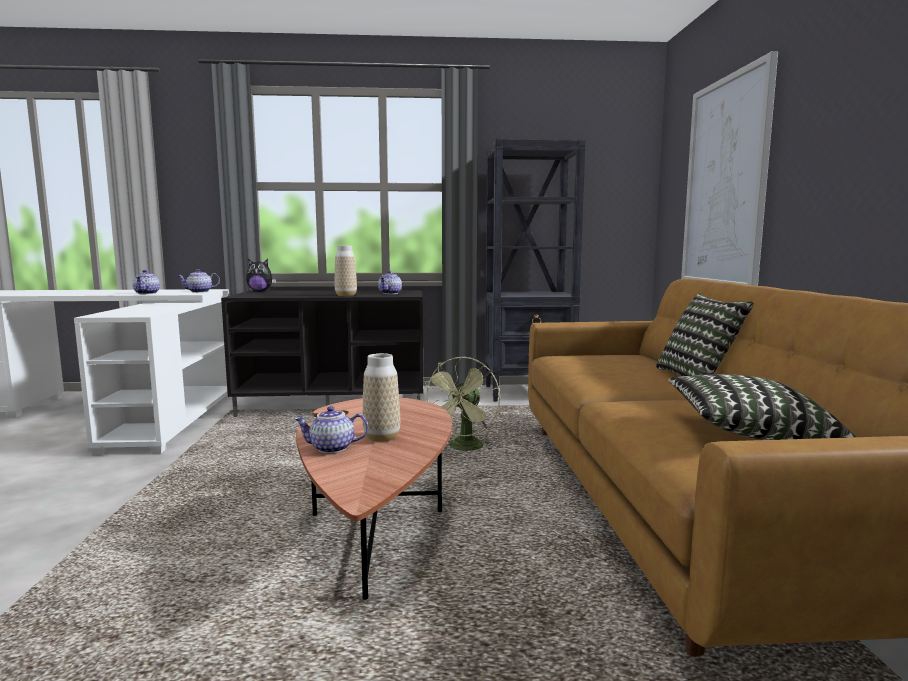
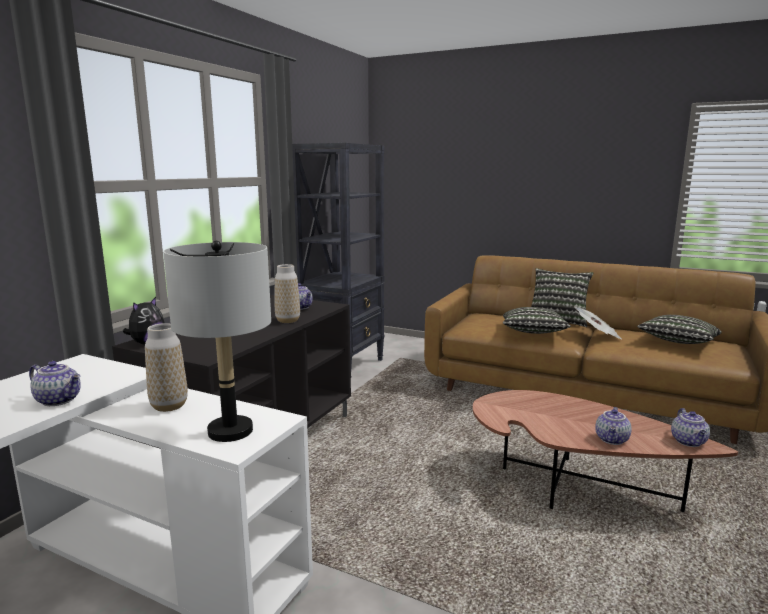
camera: 60 degrees left, 5 degrees up
teapot [178,269,220,293] -> teapot moved to [671,408,710,447]
vase [363,353,400,442] -> vase moved to [145,323,188,412]
green fan [424,356,500,451] -> none
picture [681,51,778,286] -> none
none -> grey table lamp [163,241,271,442]
none -> pillow [503,307,571,334]
none -> newspaper [574,307,623,340]

